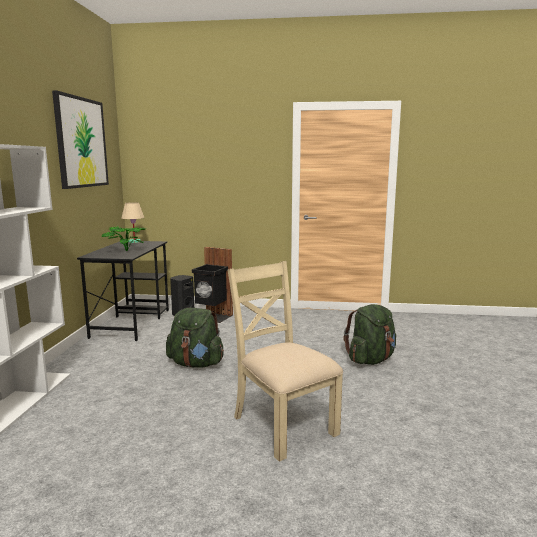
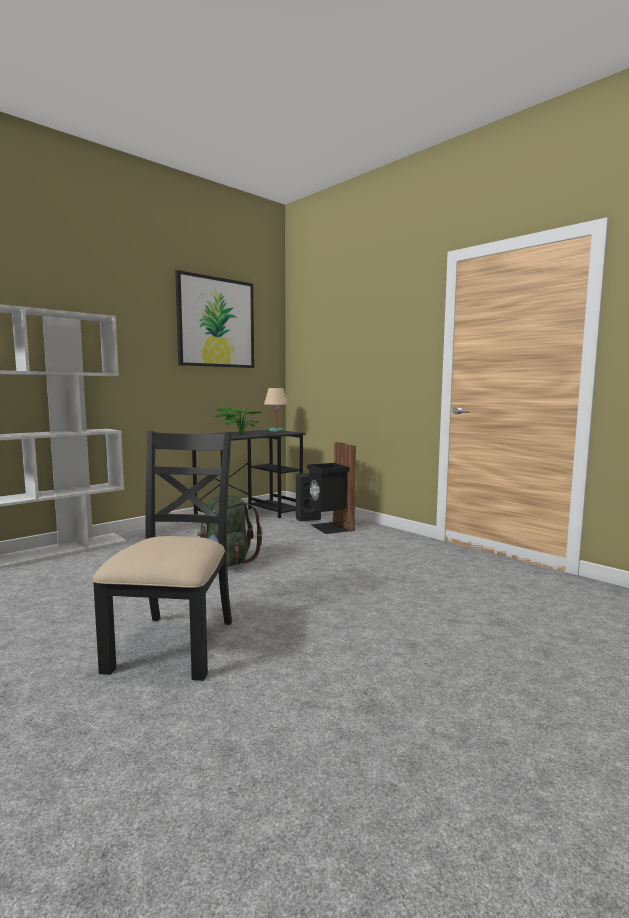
camera: 40 degrees right, 5 degrees down
beige chair [228,261,343,462] -> black chair [93,431,232,681]
green backpack [344,304,396,365] -> none

